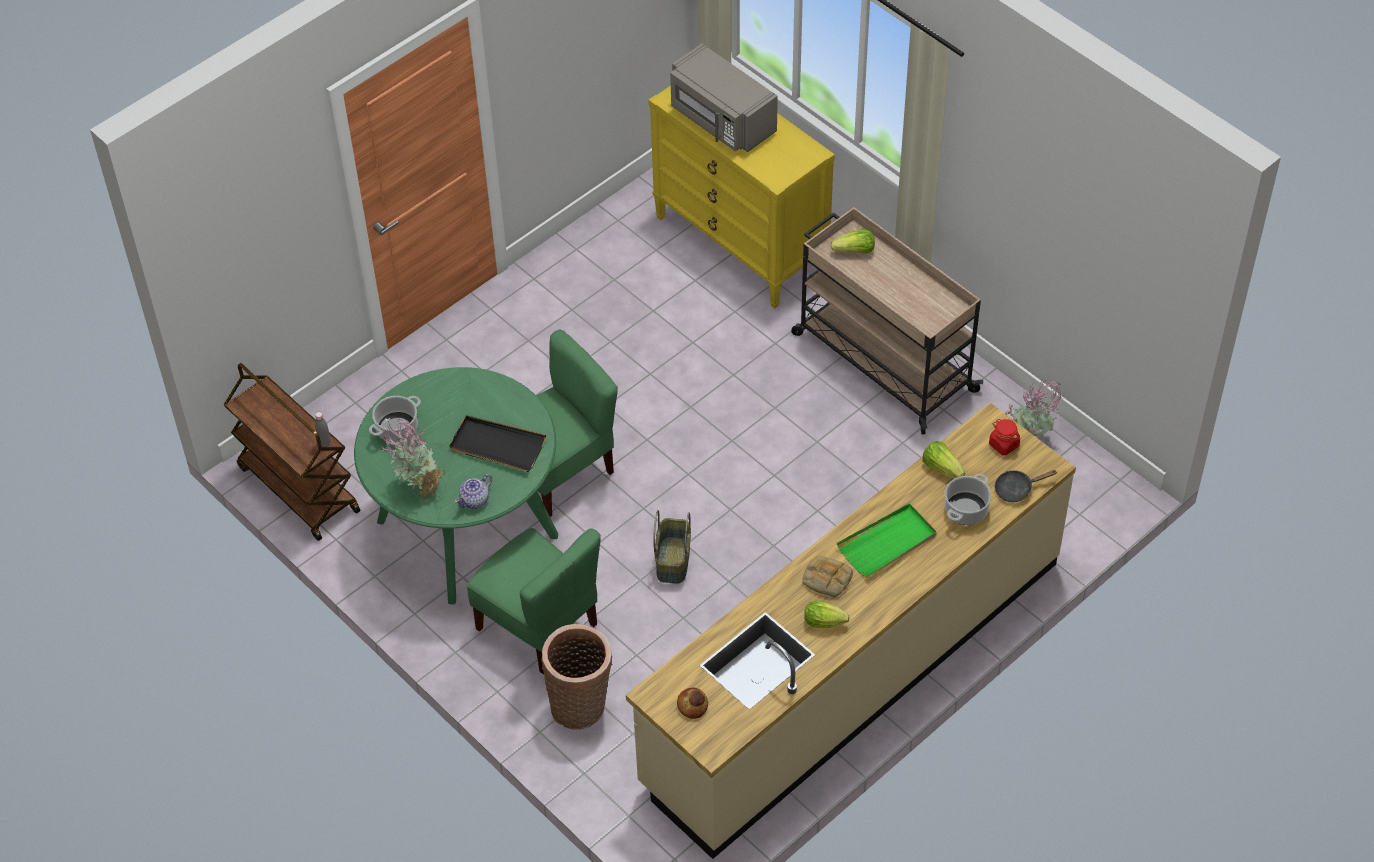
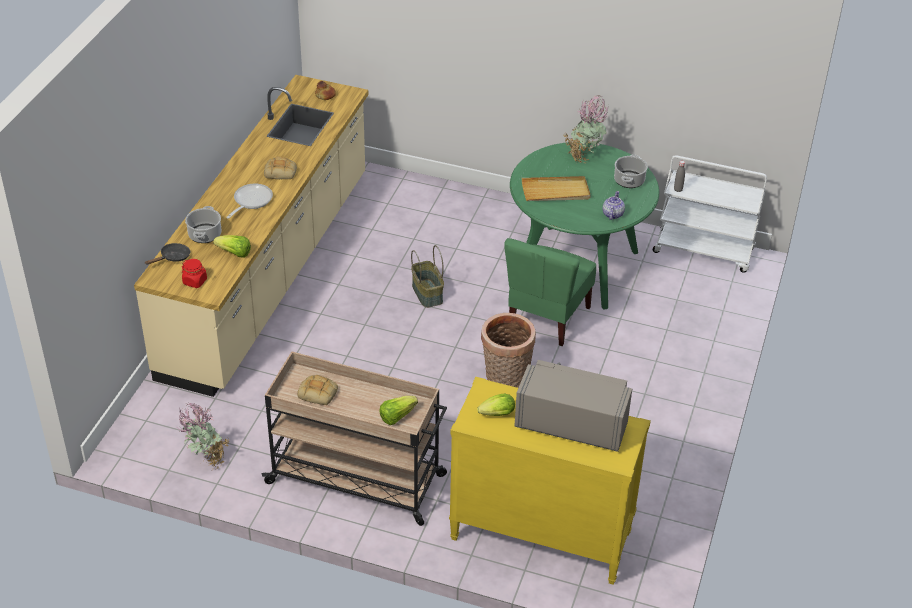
camera: 150 degrees right, 10 degrees down
brown cart [224,363,360,541] -> white cart [653,155,767,273]
black tray [449,415,546,472] -> beige tray [522,176,591,201]
teapot [455,474,492,509] -> teapot moved to [603,191,625,220]
green chair [467,528,601,674] -> none
basket [541,624,612,730] -> basket moved to [481,313,536,388]
lettuce [804,601,850,628] -> lettuce moved to [477,393,515,416]
green tray [837,503,937,578] -> frying pan [226,184,273,218]
none -> bread [297,375,338,405]

